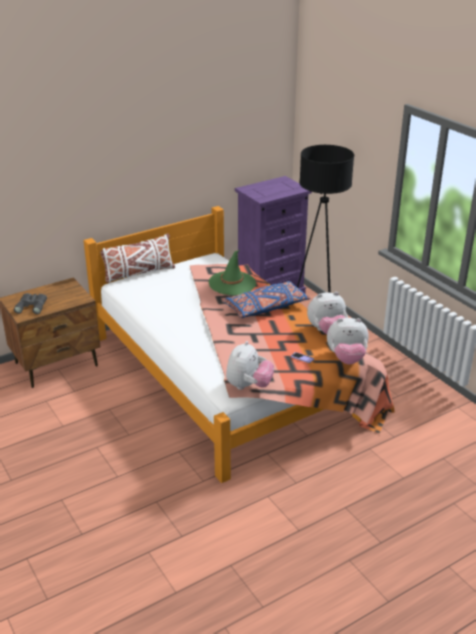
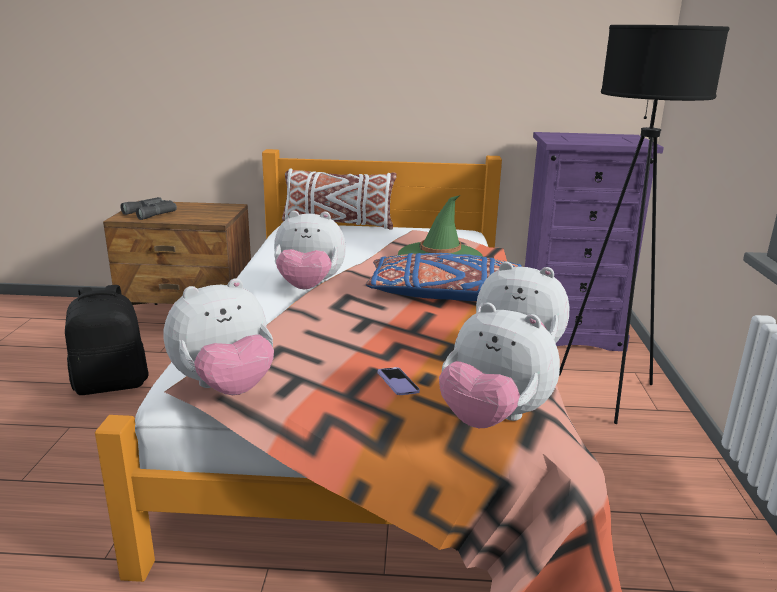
camera: 35 degrees right, 10 degrees down
none -> black backpack [65,285,149,395]
none -> plush toy [274,211,346,289]

